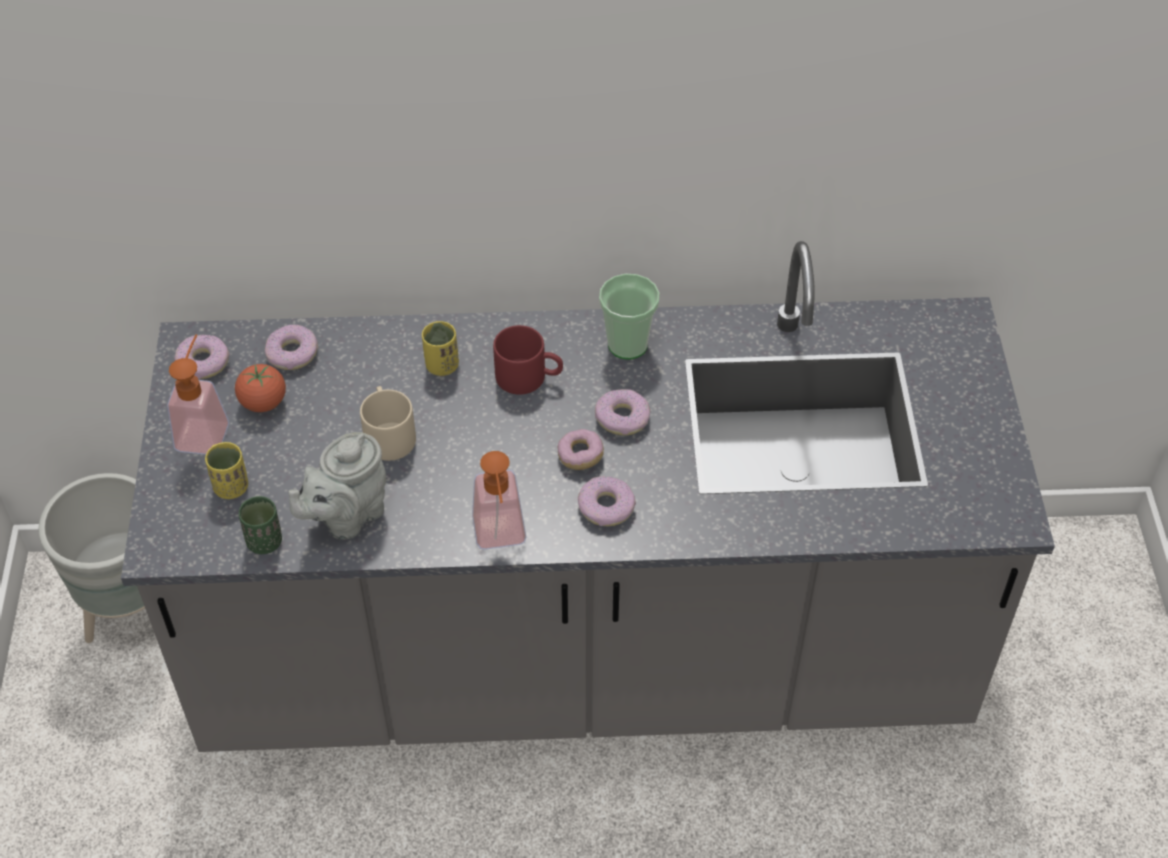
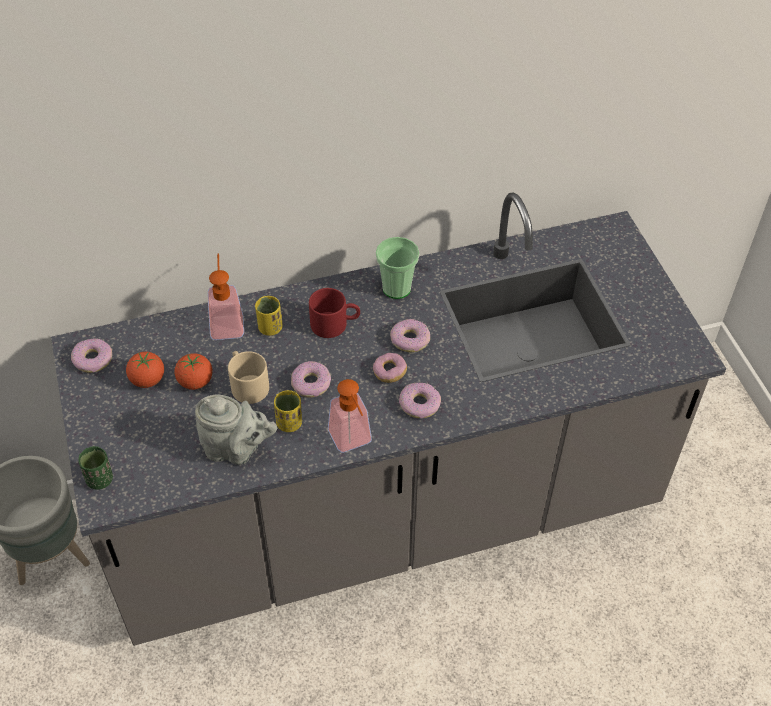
camera: 15 degrees left, 0 degrees up
soap dispenser [167,334,229,455] -> soap dispenser moved to [208,254,244,340]
yellow cup [205,442,248,499] -> yellow cup moved to [274,390,302,432]
green cup [239,496,282,554] -> green cup moved to [78,446,113,490]
donut [265,325,319,370] -> donut moved to [291,361,331,397]
grey teapot [288,432,386,540] -> grey teapot turned 105 degrees counterclockwise [195,394,277,465]
none -> tomato [175,353,212,390]

